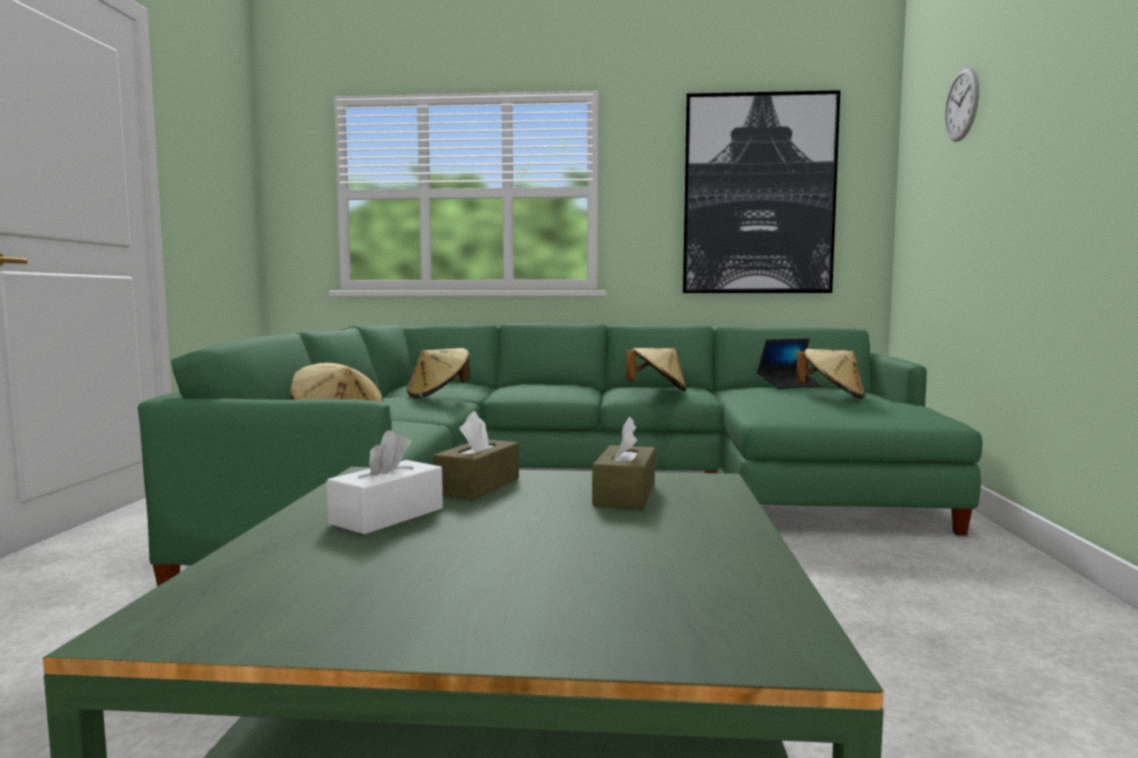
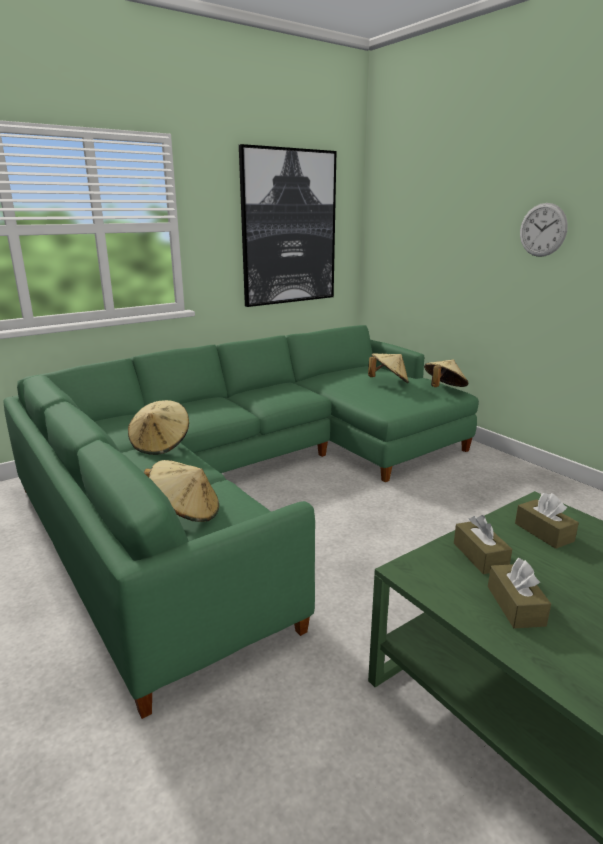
camera: 40 degrees left, 15 degrees up
white tissue box [327,430,443,534] -> brown tissue box [488,558,551,628]
beige hat [625,348,687,391] -> beige hat moved to [424,359,468,387]
laptop [757,338,822,389] -> none
wall clock [945,67,979,142] -> wall clock moved to [520,203,568,257]

